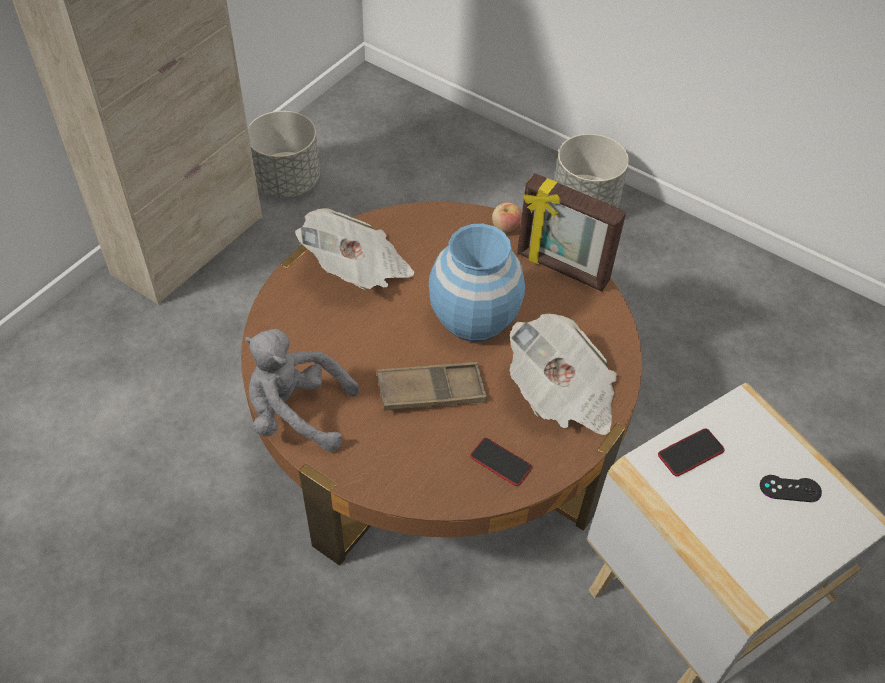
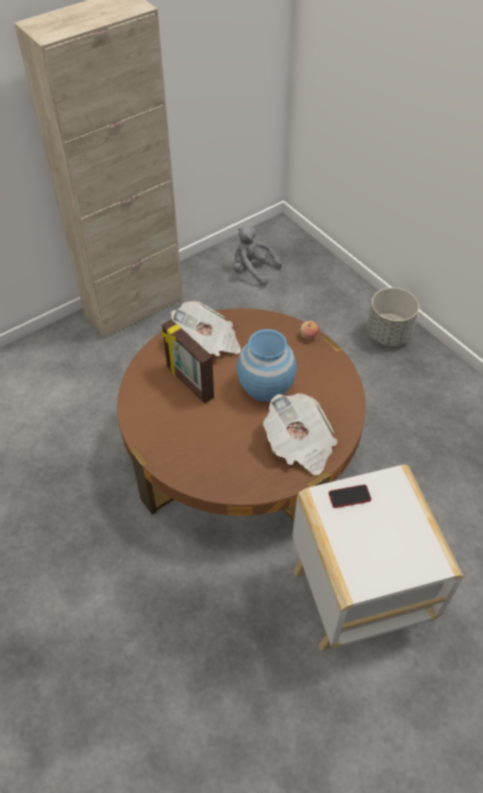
camera: 20 degrees right, 0 degrees up
grey plush toy [245,329,359,452] -> grey plush toy moved to [233,226,281,286]
grey planter [248,111,320,198] -> none
brown tray [377,362,487,410] -> none
phone [470,438,532,486] -> none
picture frame [517,173,626,292] -> picture frame moved to [161,319,214,403]
black game controller [760,475,822,502] -> none

